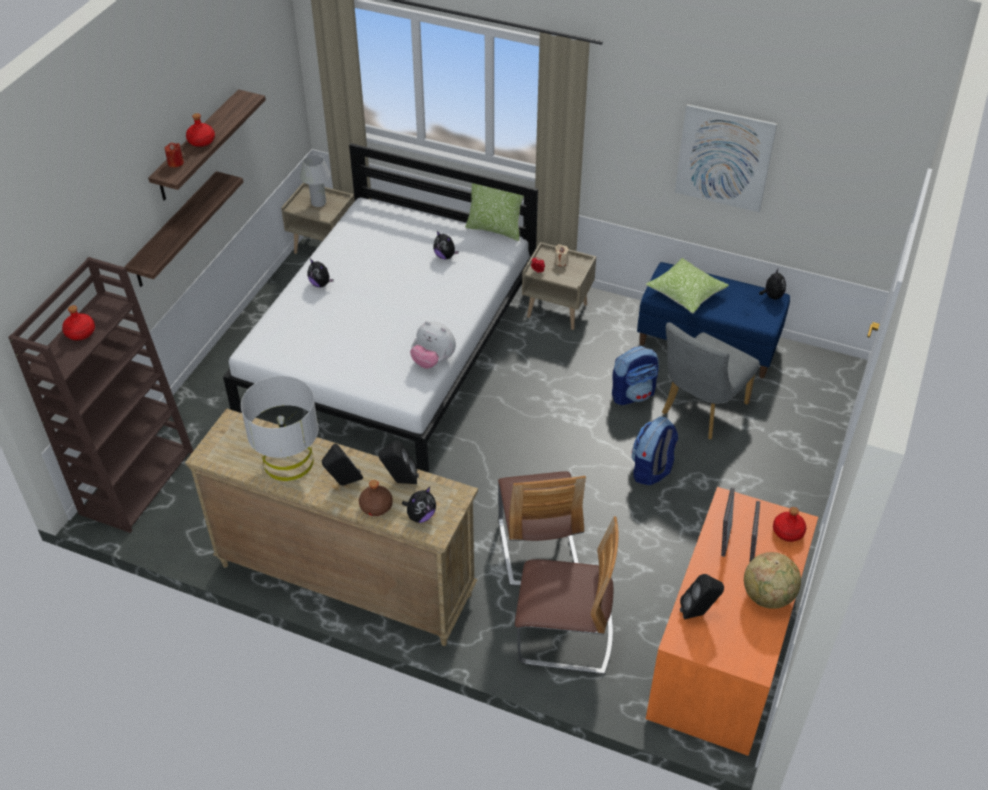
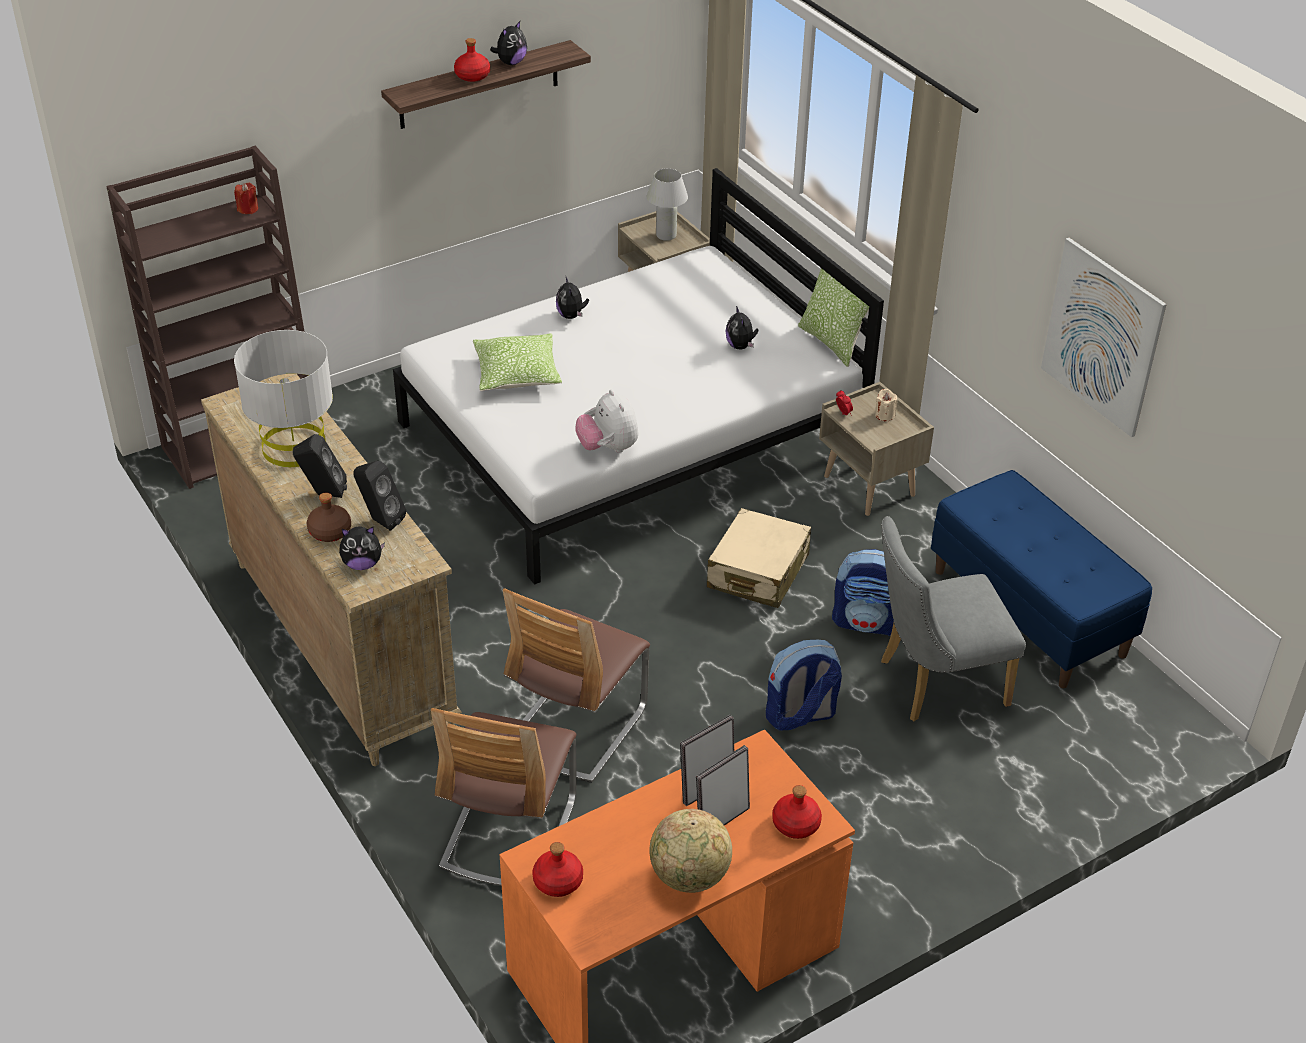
camera: 35 degrees right, 5 degrees down
red bottle [62,305,95,340] -> red bottle moved to [532,842,583,897]
shelf [125,171,243,287] -> none
red candle [164,143,184,167] -> red candle moved to [234,182,258,214]
chair [515,516,618,674] -> chair turned 60 degrees clockwise [431,708,577,886]
pillow [645,258,729,314] -> pillow moved to [473,334,562,391]
black speaker [680,574,724,620] -> none
plush toy [759,269,786,300] -> plush toy moved to [490,21,527,65]
none -> beige suitcase [707,508,811,608]

